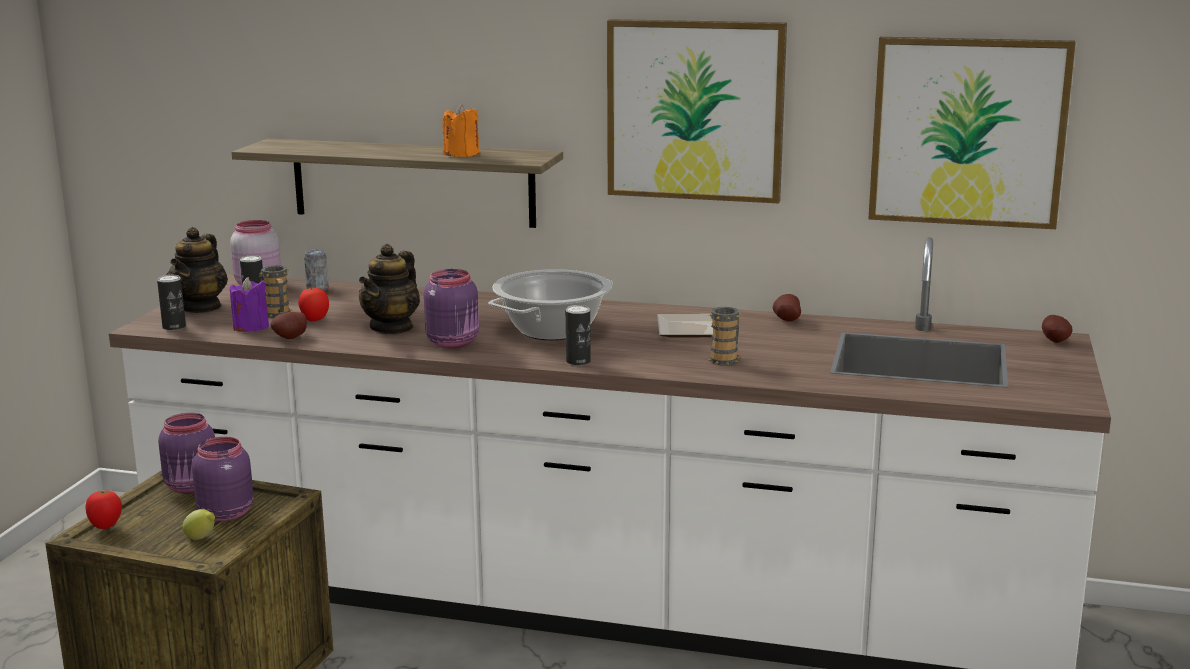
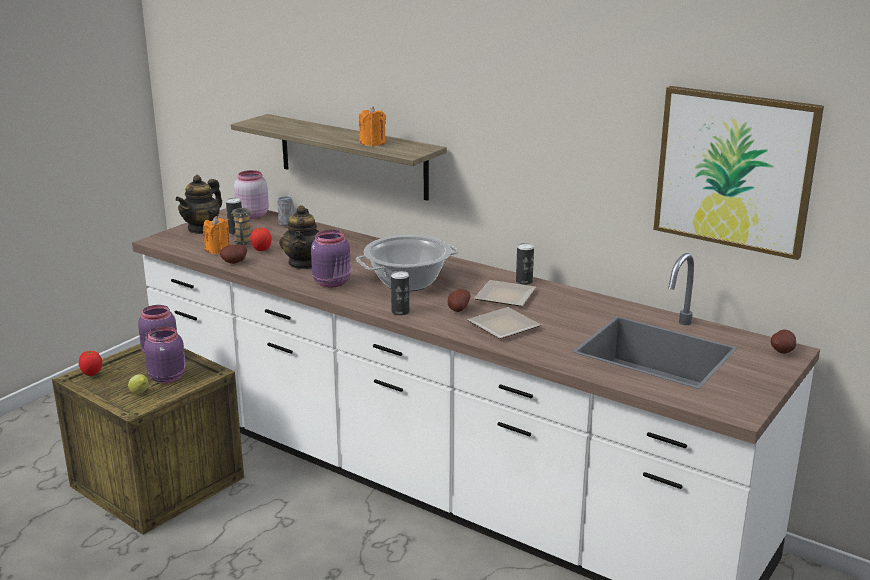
camera: 20 degrees right, 5 degrees up
can [157,275,186,330] -> can moved to [516,243,534,285]
purple candle [230,277,269,332] -> orange candle [203,216,230,254]
teapot [359,244,420,334] -> teapot turned 45 degrees counterclockwise [279,205,319,269]
picture [607,19,787,203] -> none
mug [708,307,741,366] -> plate [467,307,541,339]
potato [773,294,801,321] -> potato moved to [448,289,470,312]

